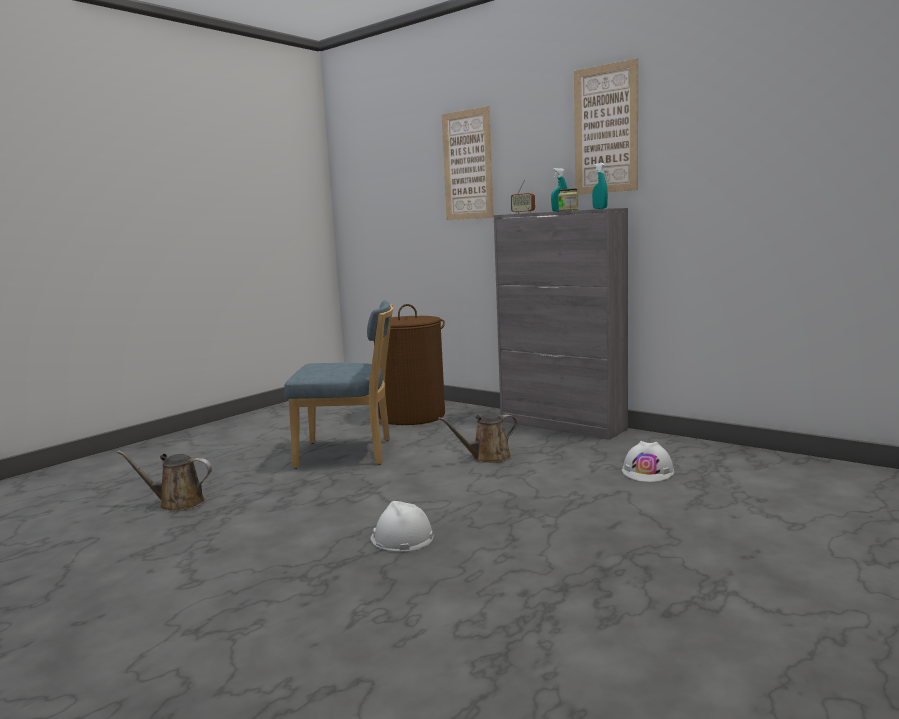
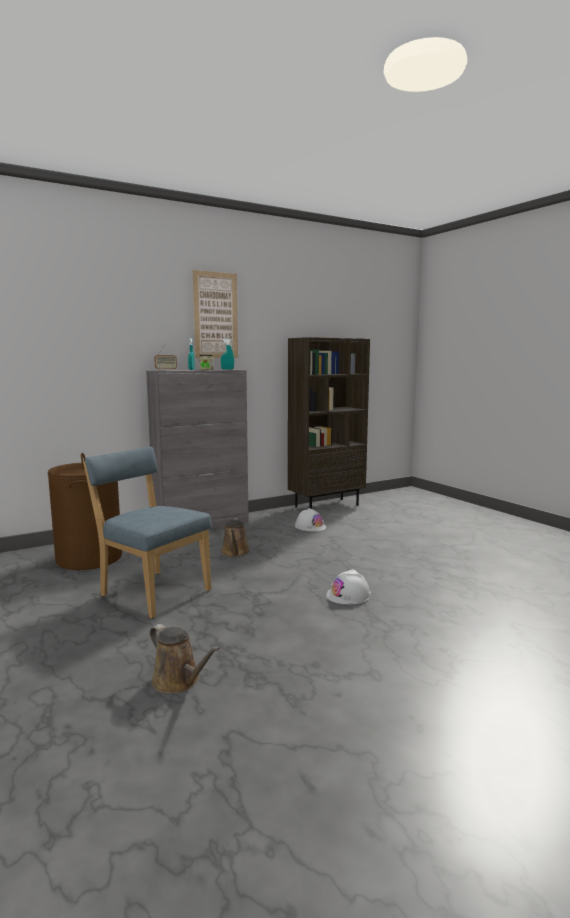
camera: 70 degrees left, 0 degrees up
brown watering can [117,450,212,511] -> brown watering can turned 75 degrees counterclockwise [150,624,220,694]
blue chair [284,300,393,469] -> blue chair turned 75 degrees counterclockwise [83,447,212,619]
picture [442,106,494,220] -> none
none -> brown bookcase [288,337,370,509]

